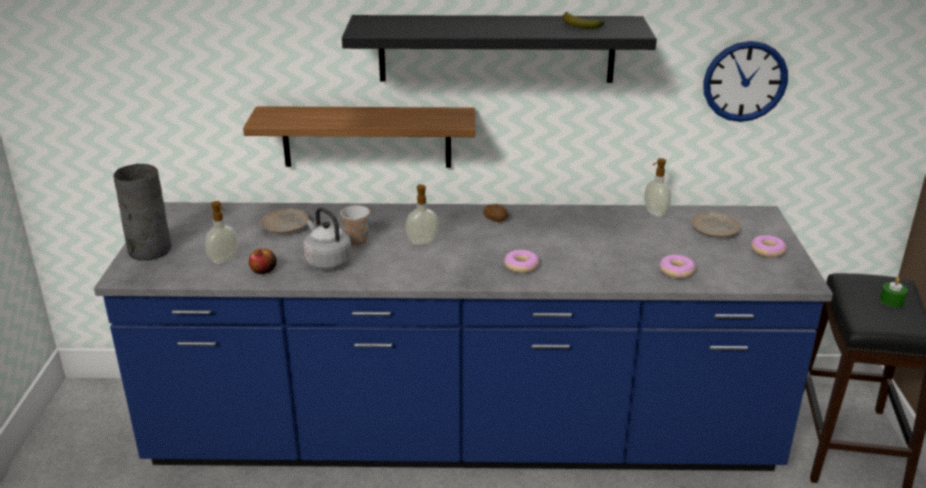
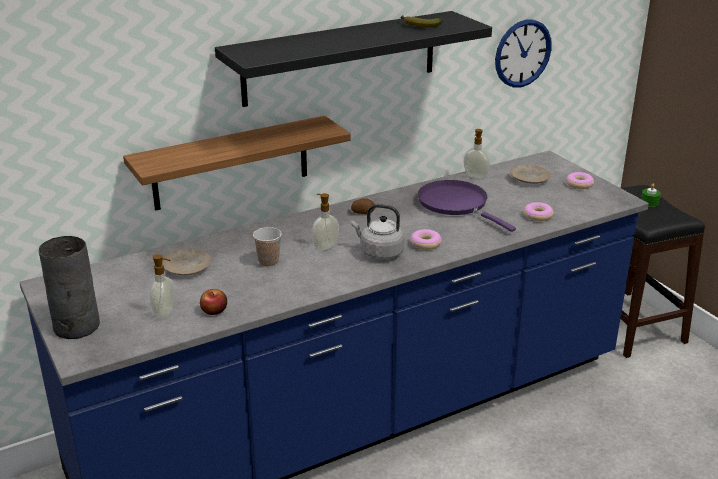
camera: 30 degrees left, 0 degrees up
grey kettle [303,207,352,270] -> grey kettle moved to [351,204,405,260]
none -> purple frying pan [418,180,516,232]

